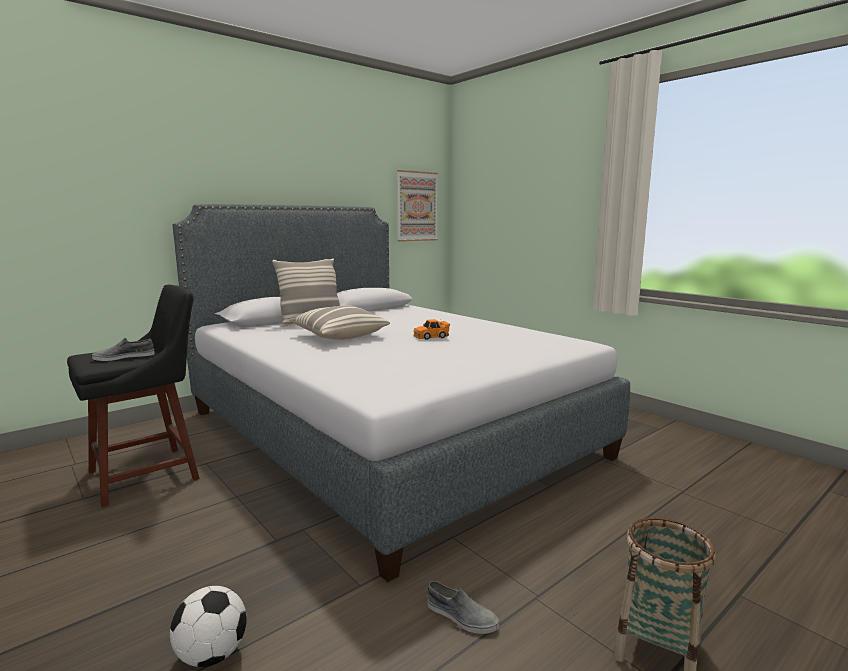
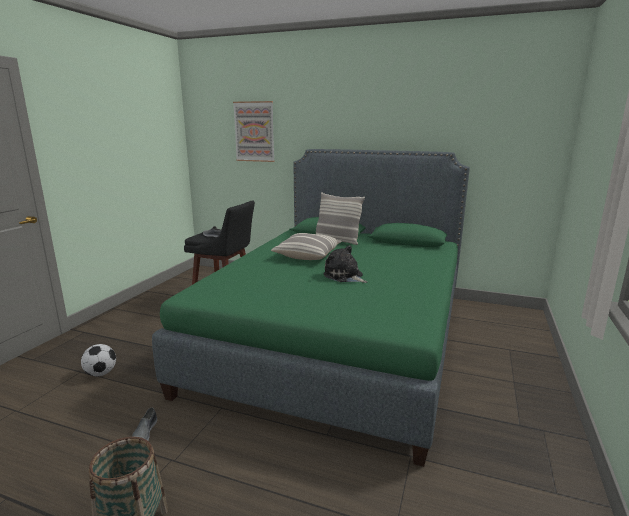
camera: 60 degrees right, 5 degrees up
grey bed [173,204,630,582] -> green bed [152,149,470,467]
picture [397,170,438,242] -> picture moved to [233,101,275,162]
orange toy car [413,319,450,340] -> plush toy [323,245,367,283]

